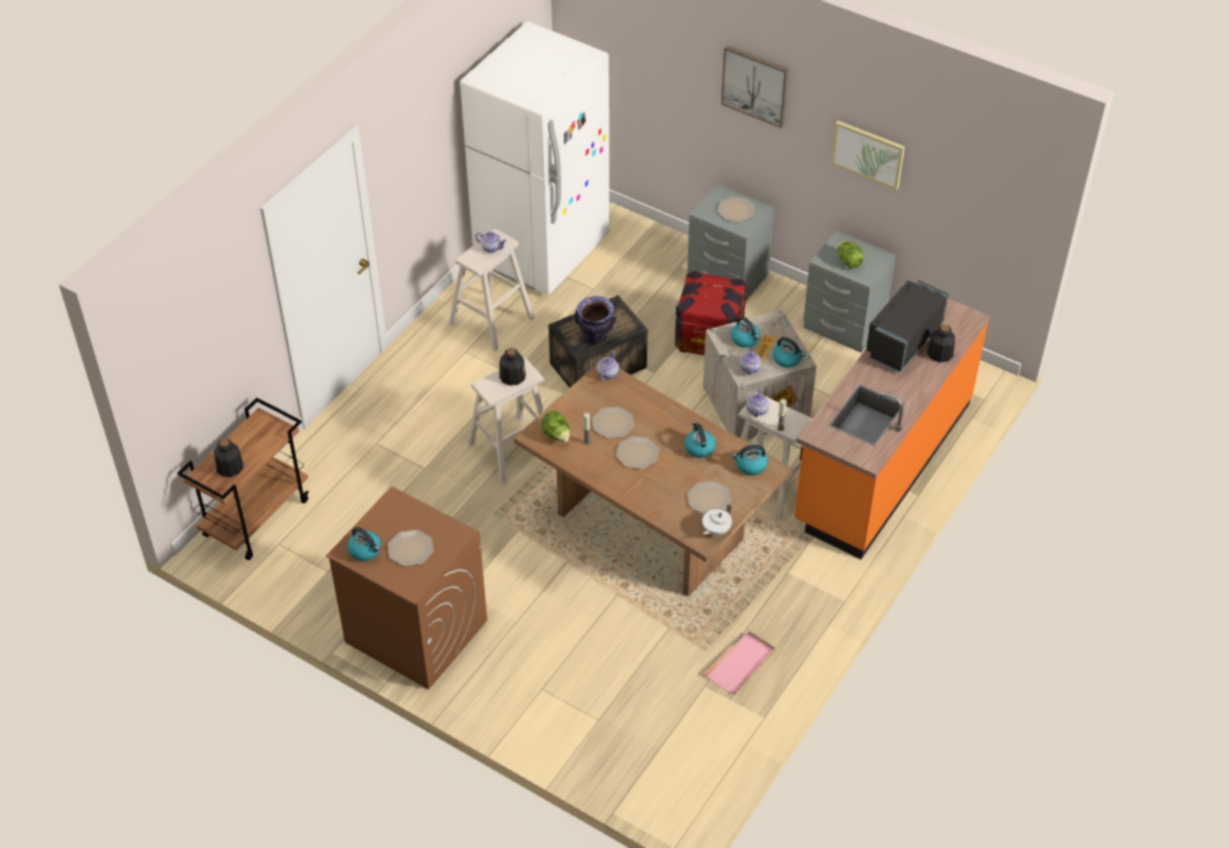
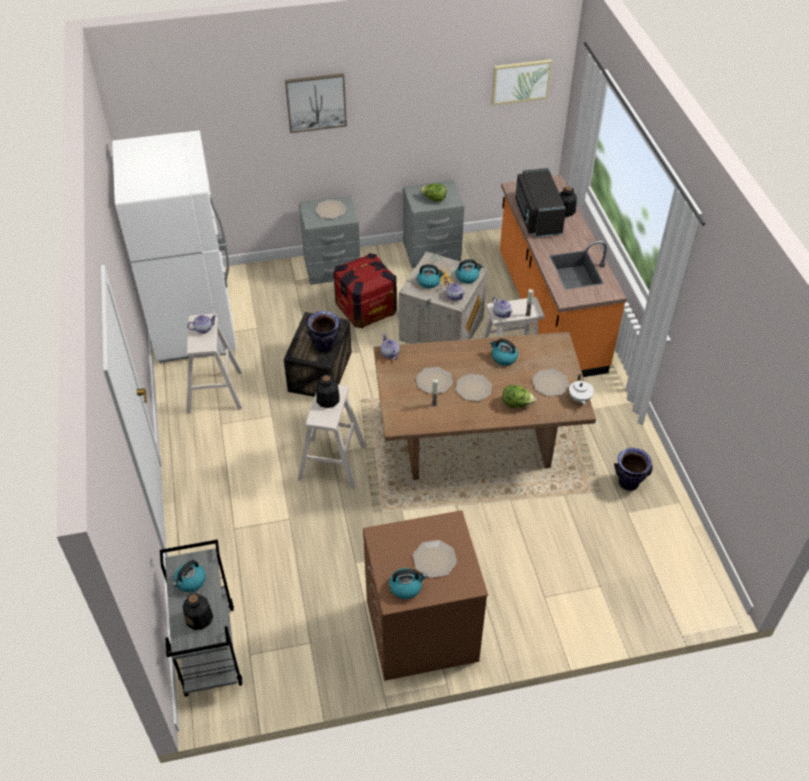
camera: 45 degrees left, 0 degrees up
brown cart [177,397,309,560] -> grey cart [160,540,242,697]
lettuce [541,411,570,442] -> lettuce moved to [503,385,536,408]
pink tray [705,631,775,694] -> vase [614,448,653,491]
kettle [732,445,768,475] -> kettle moved to [172,560,206,592]
picture [831,121,905,190] -> picture moved to [491,59,552,105]

